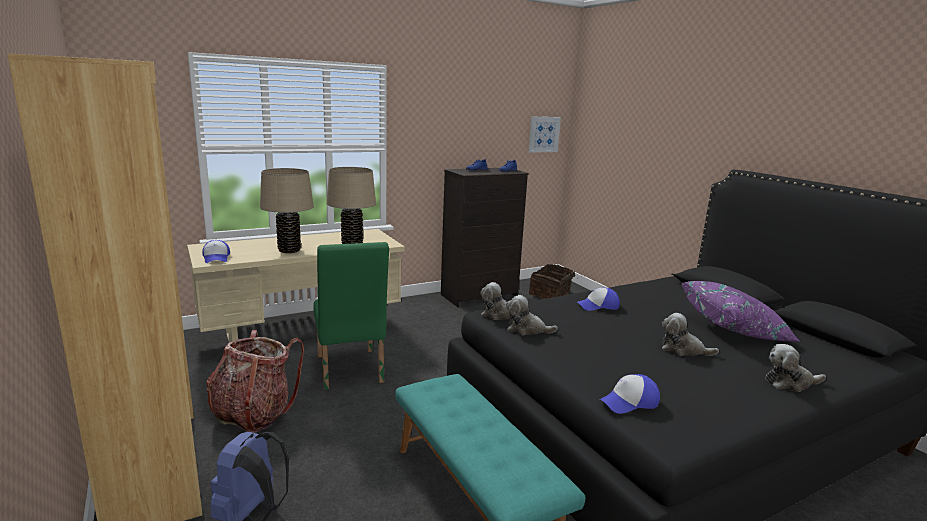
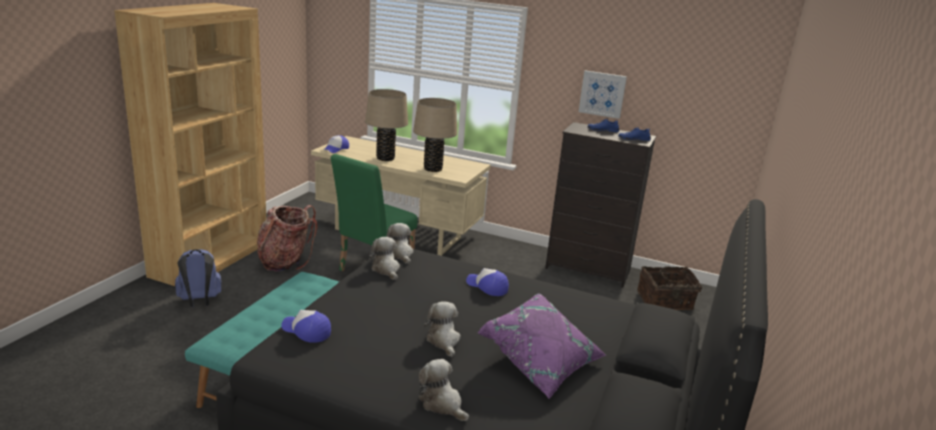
camera: 50 degrees right, 5 degrees up
picture [529,117,561,153] -> picture moved to [579,70,627,119]

